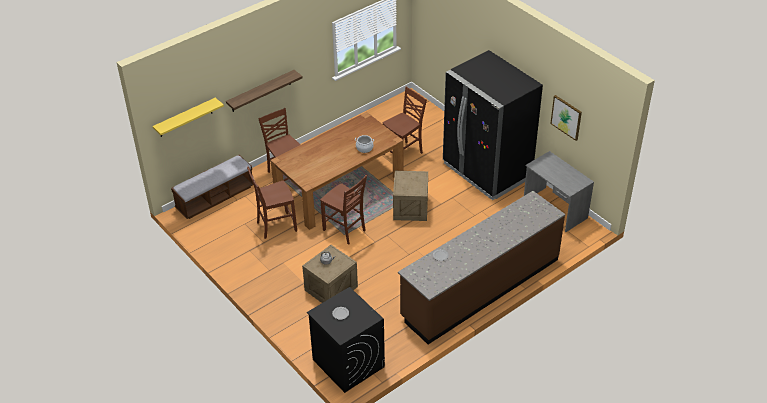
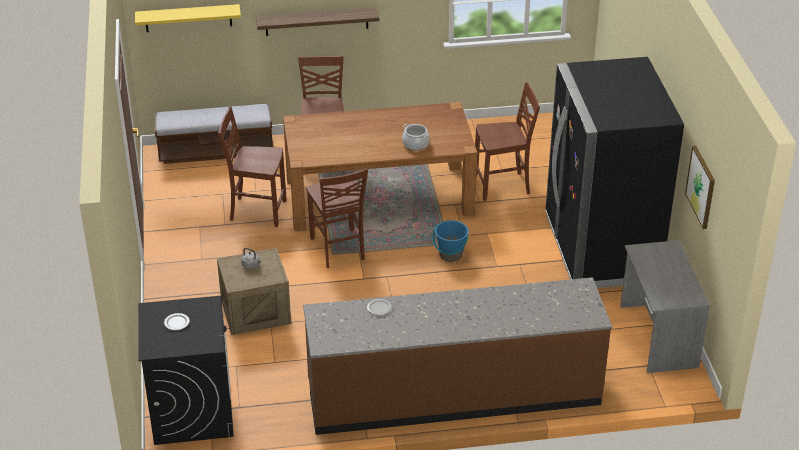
camera: 30 degrees right, 5 degrees down
crate [393,171,428,221] -> blue bucket [433,220,469,262]

